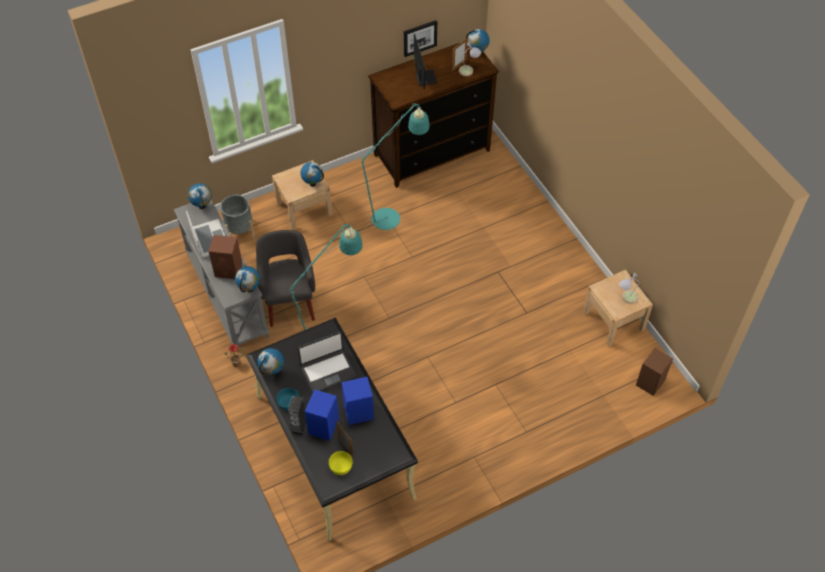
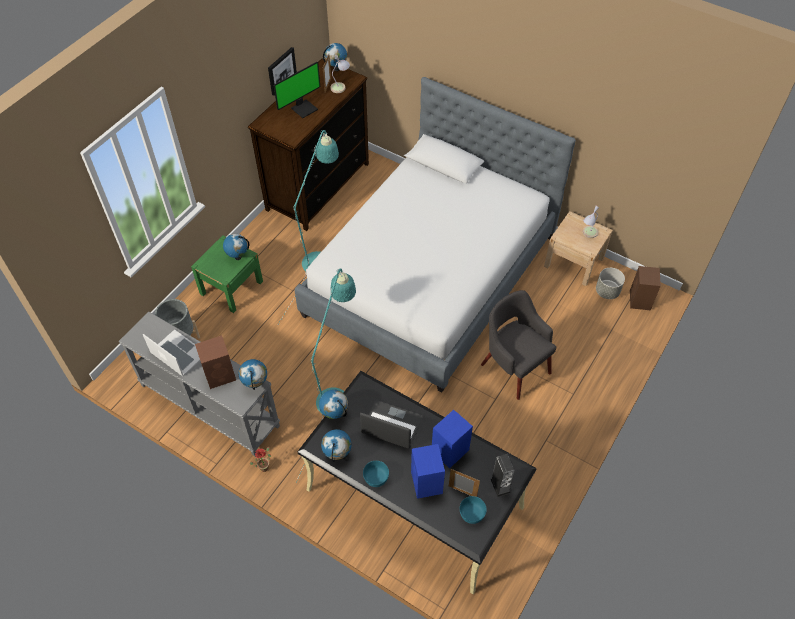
camera: 30 degrees left, 0 degrees up
globe [188,183,212,209] -> globe moved to [319,389,348,419]
grey armchair [256,230,315,327] -> grey armchair moved to [481,290,556,400]
beige nightstand [272,160,333,230] -> green nightstand [191,235,263,313]
speaker [288,396,306,435] -> speaker moved to [491,454,515,497]
laptop [298,332,356,392] -> laptop turned 105 degrees counterclockwise [360,400,423,448]
yellow bowl [329,451,353,475] -> turquoise bowl [460,496,487,524]
monitor [414,33,437,90] -> monitor turned 90 degrees clockwise [274,62,320,118]
none -> bed [295,77,576,393]
none -> grey planter [596,268,625,299]

